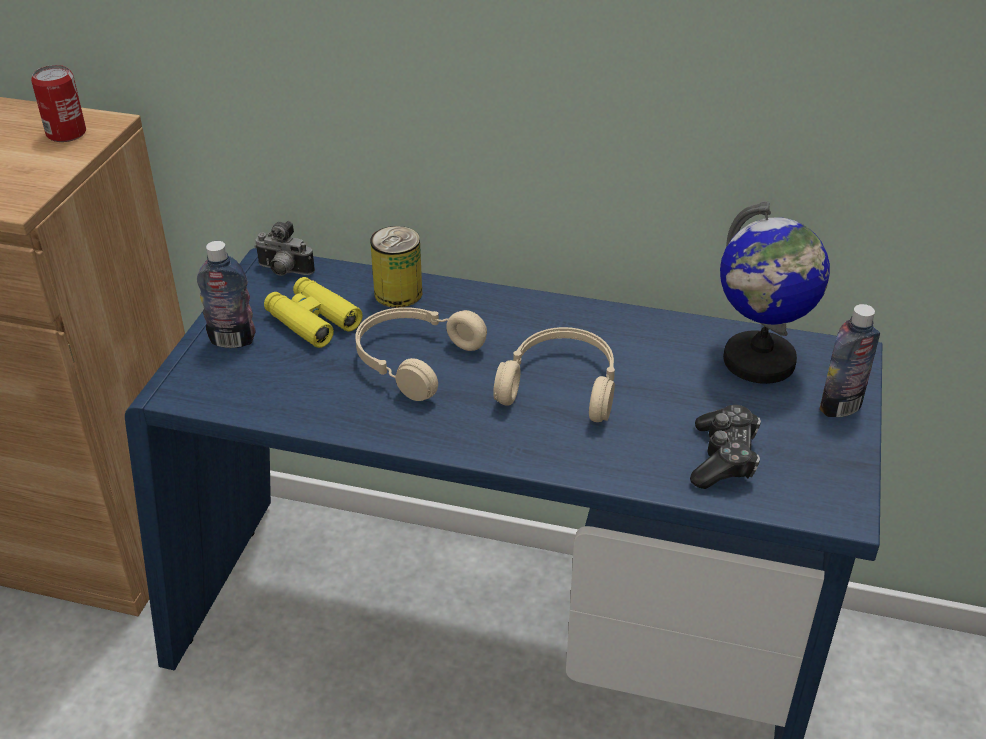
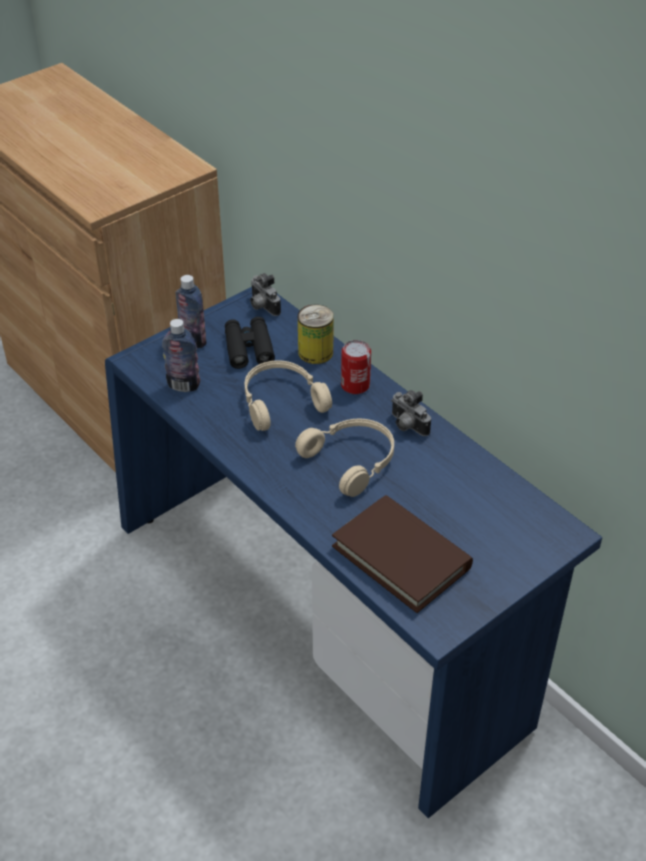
camera: 35 degrees right, 5 degrees up
can [31,65,86,142] -> can moved to [341,340,371,394]
yellow binoculars [264,277,363,348] -> black binoculars [225,317,275,369]
game controller [690,405,761,489] -> brown book [332,495,473,613]
globe [720,201,830,384] -> none
bottle [820,304,880,417] -> bottle moved to [162,319,200,392]
none -> camera [391,390,431,436]

